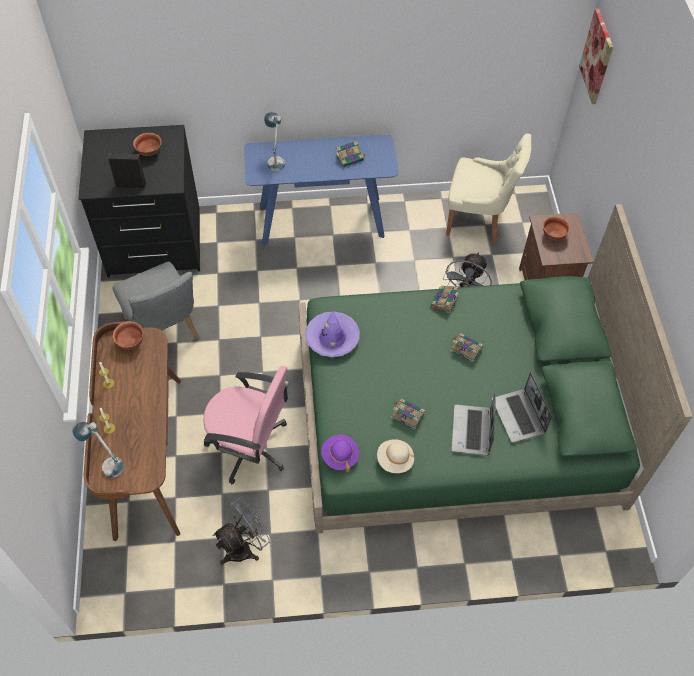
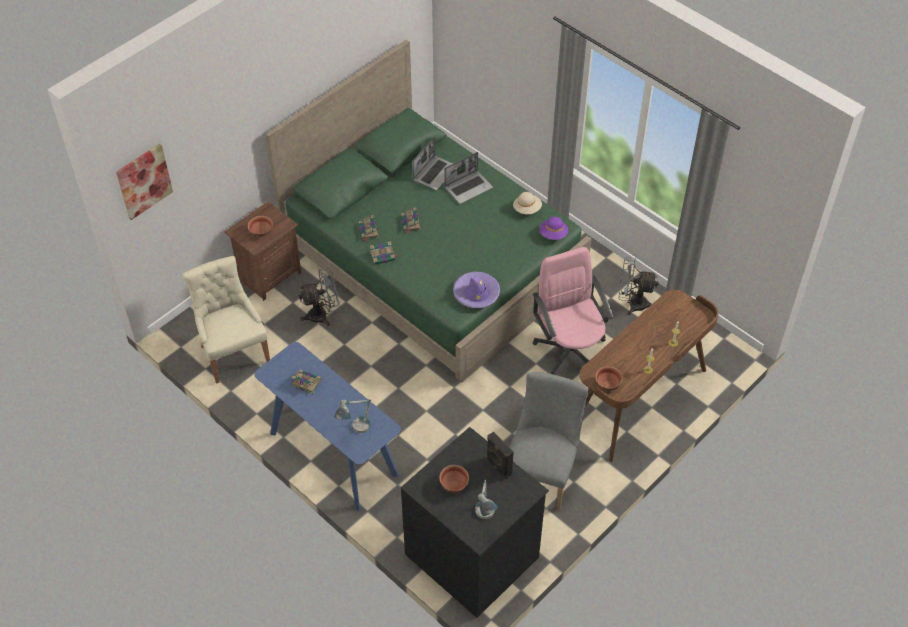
camera: 130 degrees left, 5 degrees down
table lamp [72,422,124,478] -> table lamp moved to [475,480,498,519]
book [391,399,425,430] -> book moved to [358,215,379,242]

